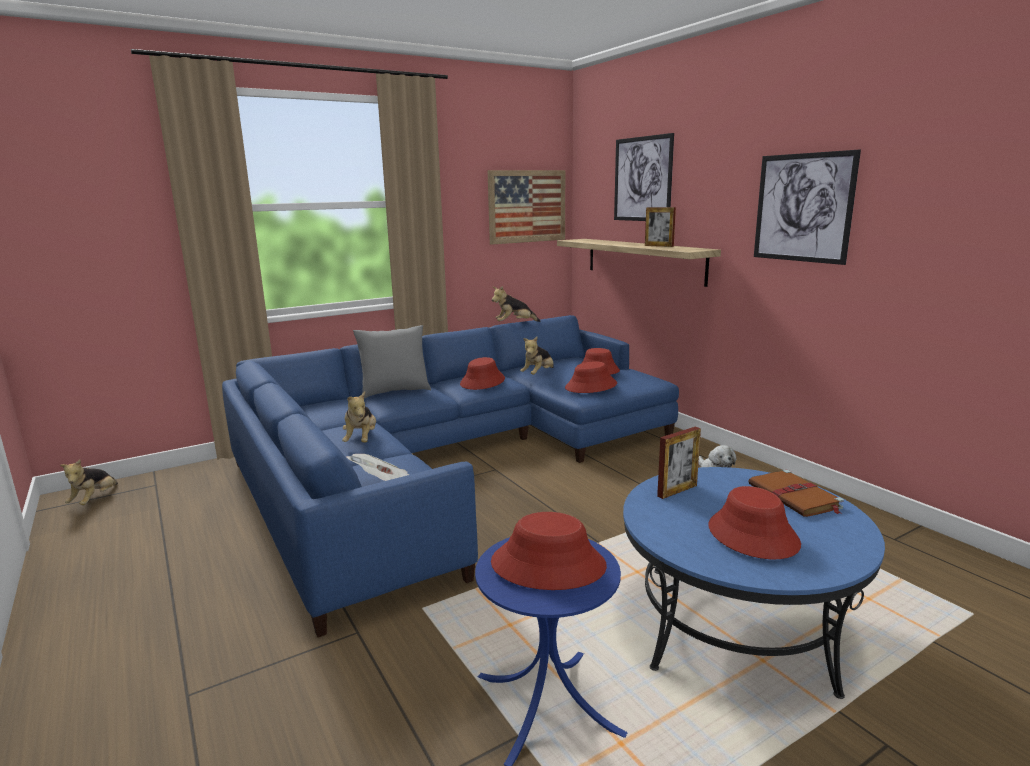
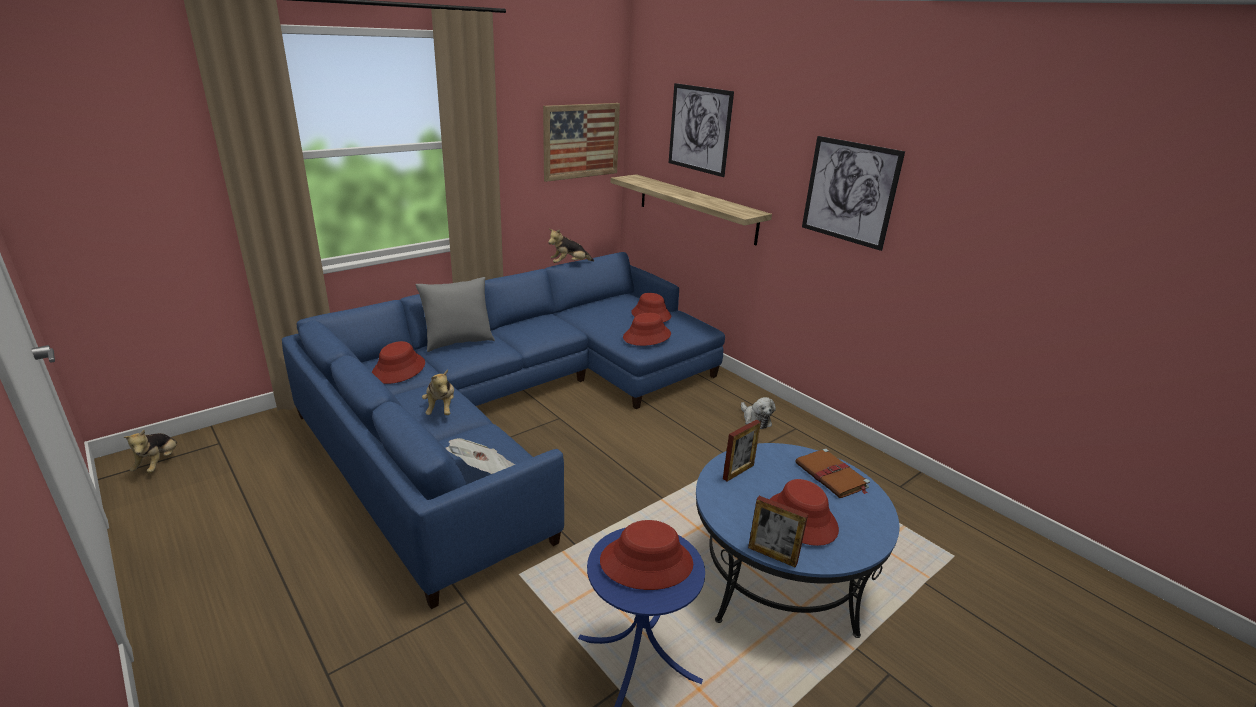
camera: 10 degrees left, 10 degrees up
red hat [460,357,505,390] -> red hat moved to [372,341,425,384]
plush toy [520,337,554,375] -> none
picture frame [645,207,676,247] -> picture frame moved to [748,496,808,568]

